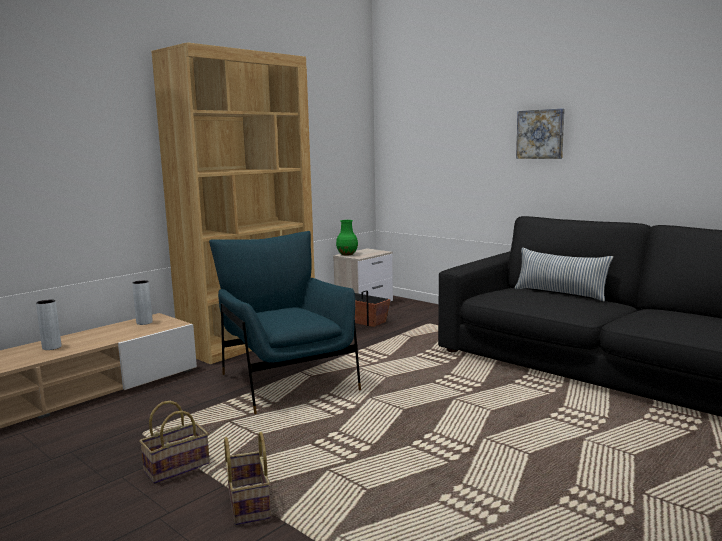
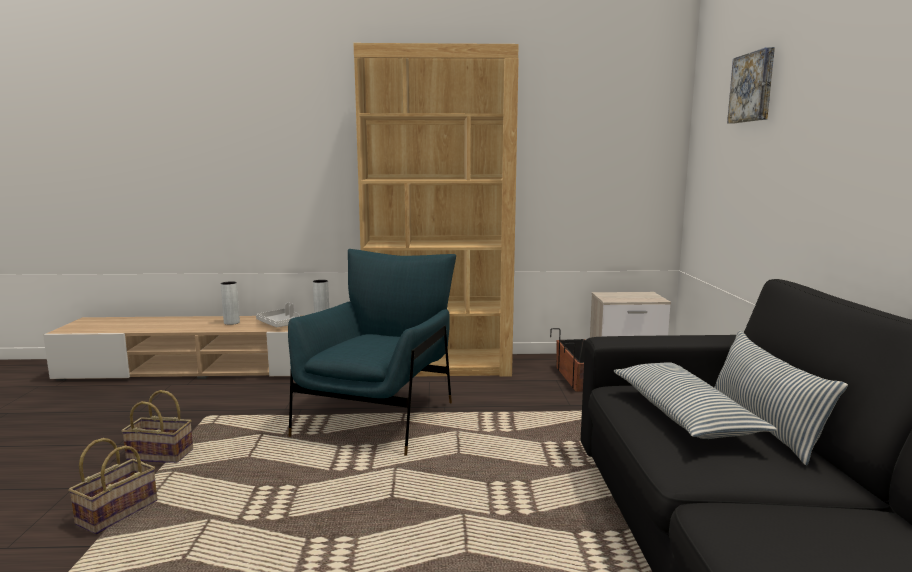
camera: 45 degrees right, 0 degrees up
green vase [336,220,358,256] -> none
picture [516,108,565,159] -> picture moved to [727,47,775,123]
none -> grey tray [256,303,300,327]
none -> pillow [614,362,777,439]

